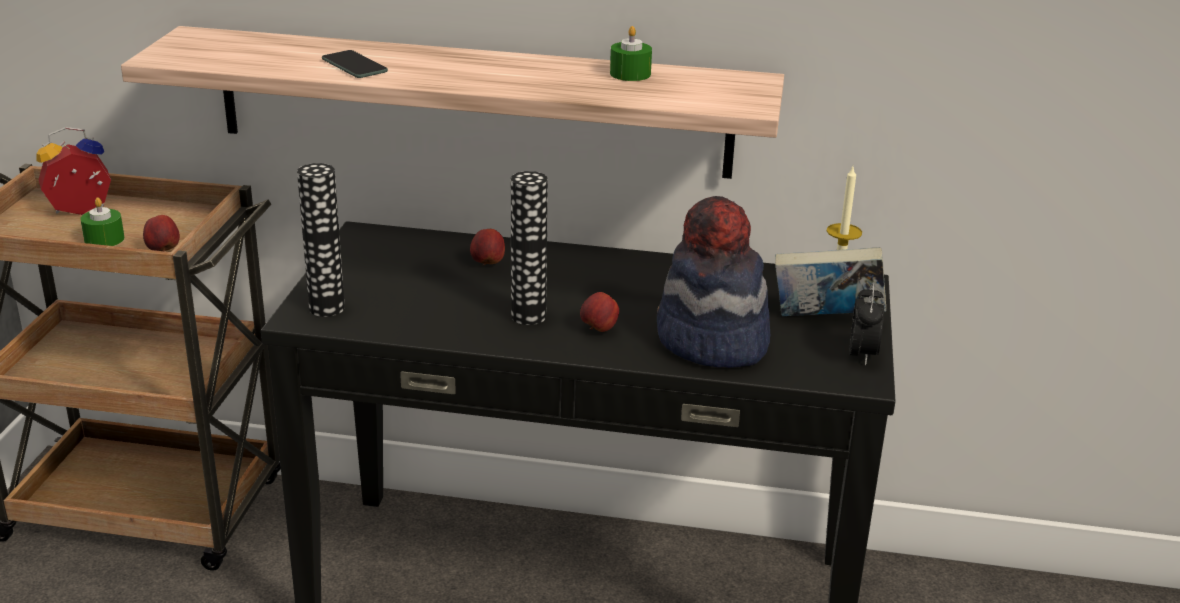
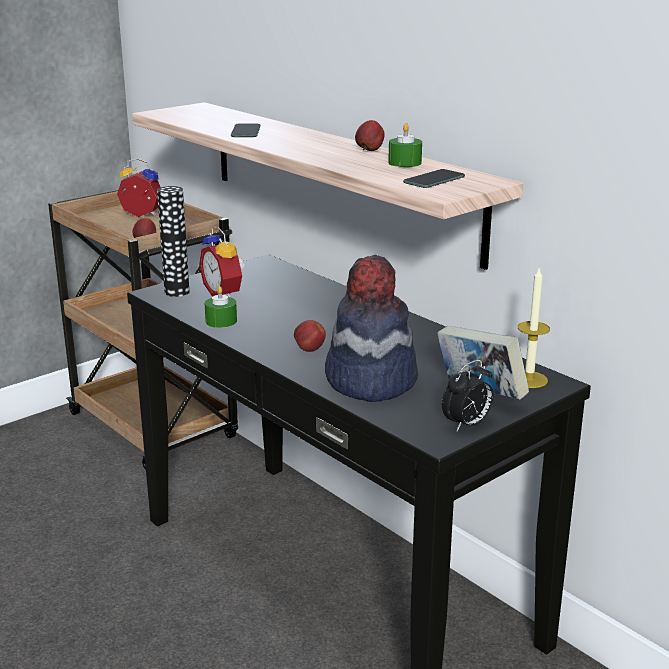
camera: 40 degrees right, 5 degrees down
green candle [80,197,124,246] -> green candle moved to [204,286,237,328]
apple [470,229,505,266] -> apple moved to [355,120,384,151]
vase [511,171,548,325] -> none
none -> alarm clock [199,227,245,297]
none -> phone [403,169,465,188]

